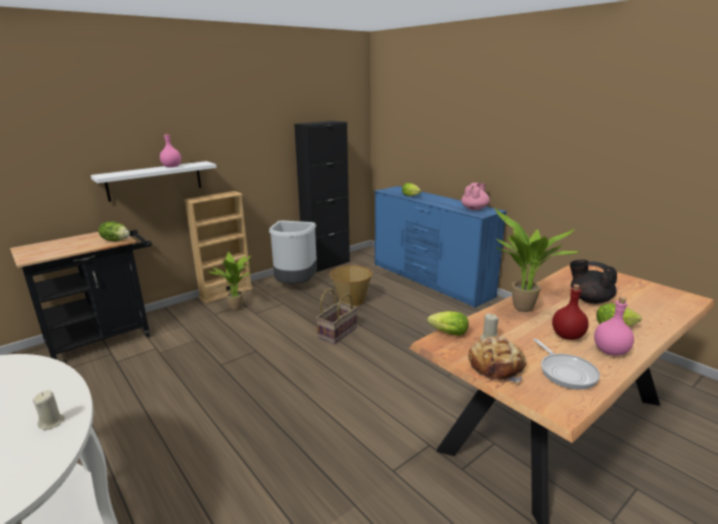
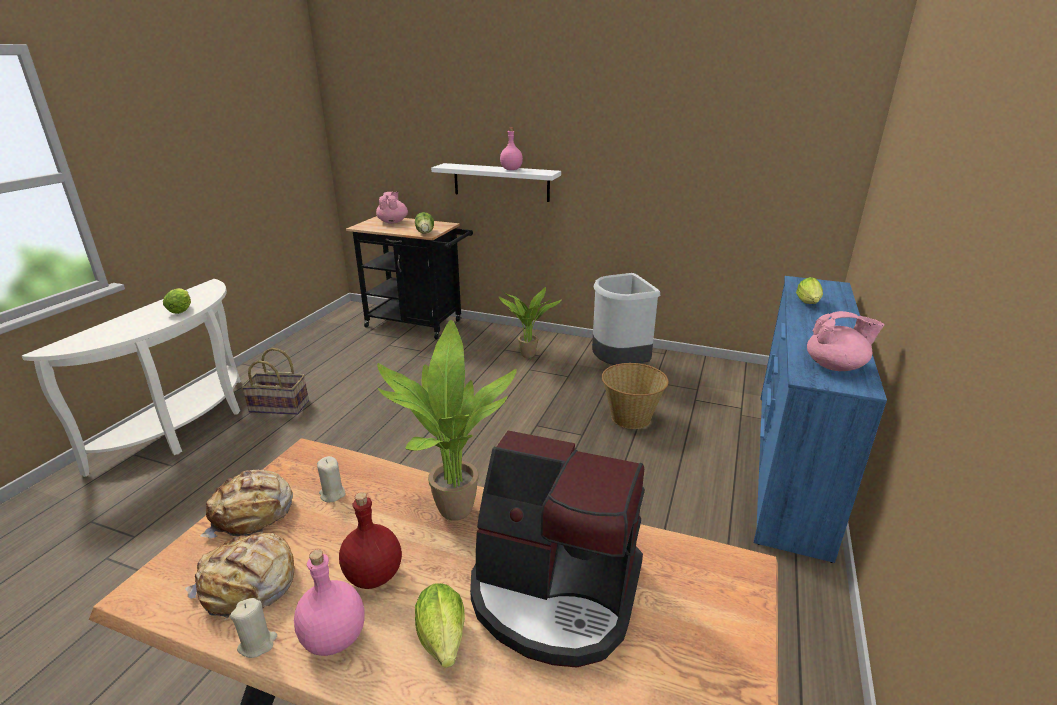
camera: 60 degrees right, 5 degrees up
beige candle [33,390,65,430] -> beige candle moved to [230,598,277,658]
beige bookcase [184,191,253,303] -> none
black cabinet [294,121,350,272] -> none
basket [316,289,358,344] -> basket moved to [241,348,309,415]
lettuce [427,311,469,336] -> lettuce moved to [163,288,191,314]
frying pan [534,339,600,390] -> bread [185,533,295,621]
black teapot [570,259,617,304] -> coffee machine [470,431,645,668]
none -> pink teapot [376,192,408,224]

